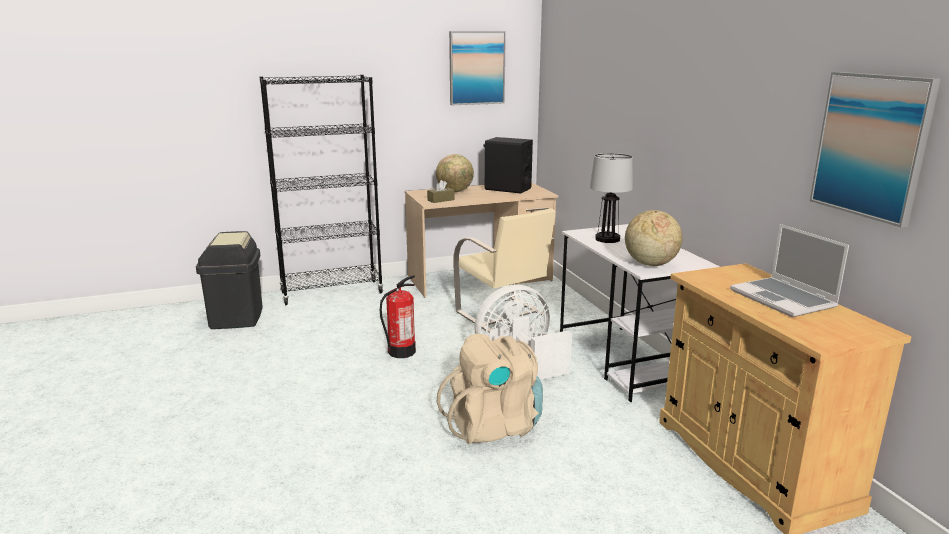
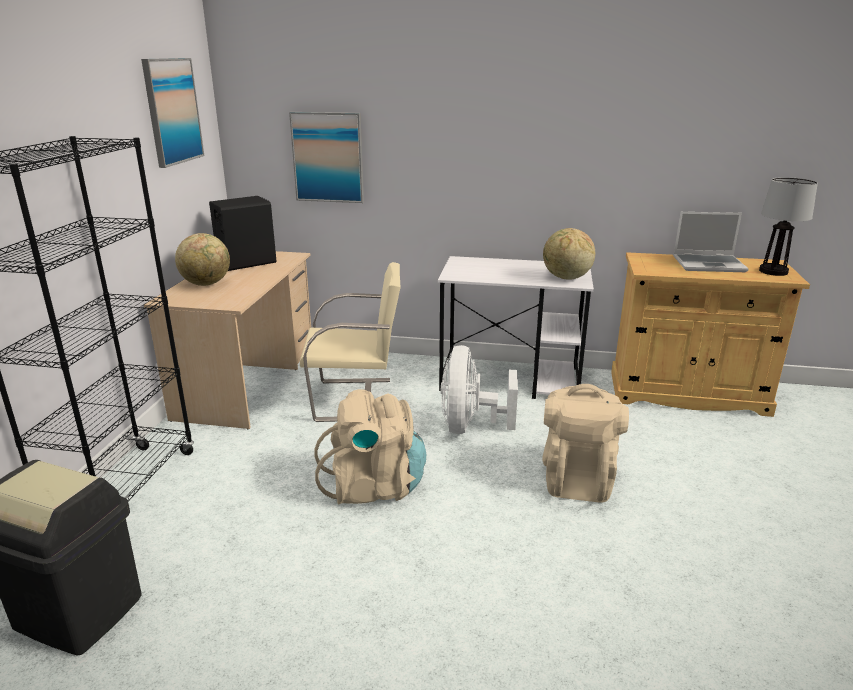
camera: 60 degrees left, 5 degrees up
fire extinguisher [380,275,416,358] -> beige backpack [315,389,426,505]
brown tissue box [427,180,454,203] -> none
table lamp [590,153,633,243] -> table lamp moved to [759,177,818,276]
picture [810,72,941,227] -> picture moved to [289,112,364,203]

